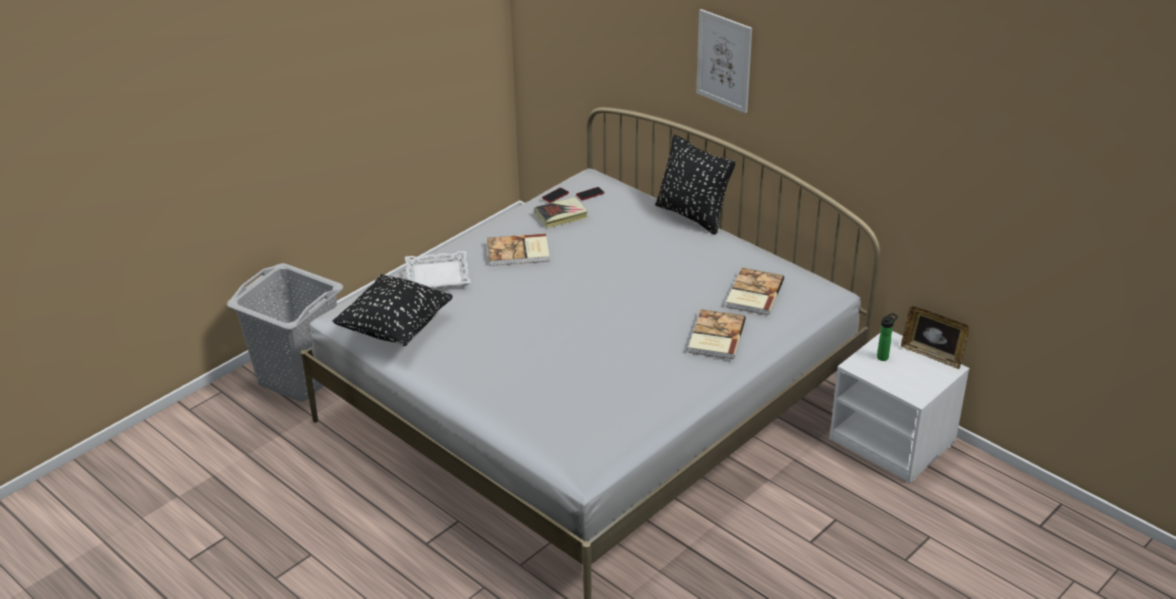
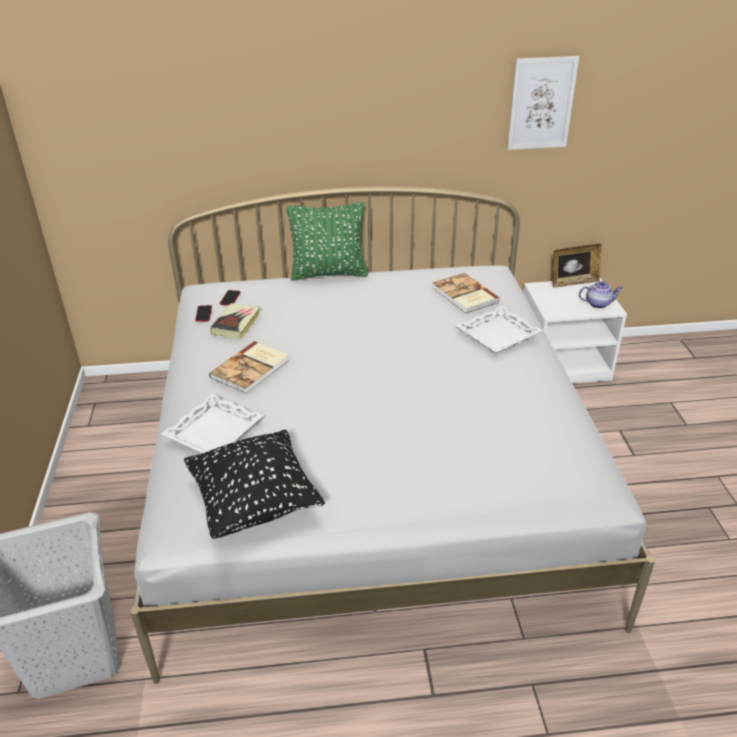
camera: 50 degrees left, 0 degrees up
black pillow [655,135,735,235] -> green pillow [286,202,368,281]
book [688,309,746,359] -> white tray [455,306,543,354]
picture [696,9,752,114] -> picture moved to [507,56,579,150]
bottle [877,313,898,361] -> none
none -> teapot [579,281,623,308]

